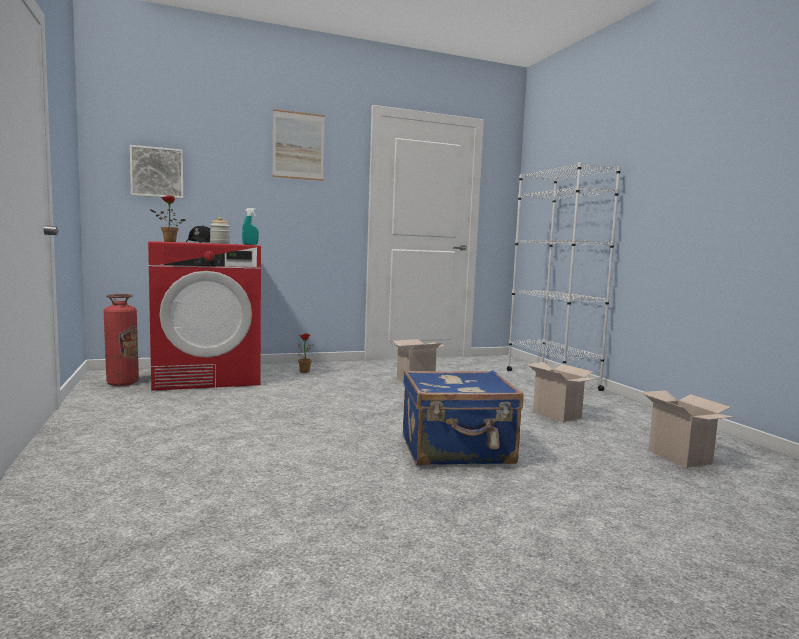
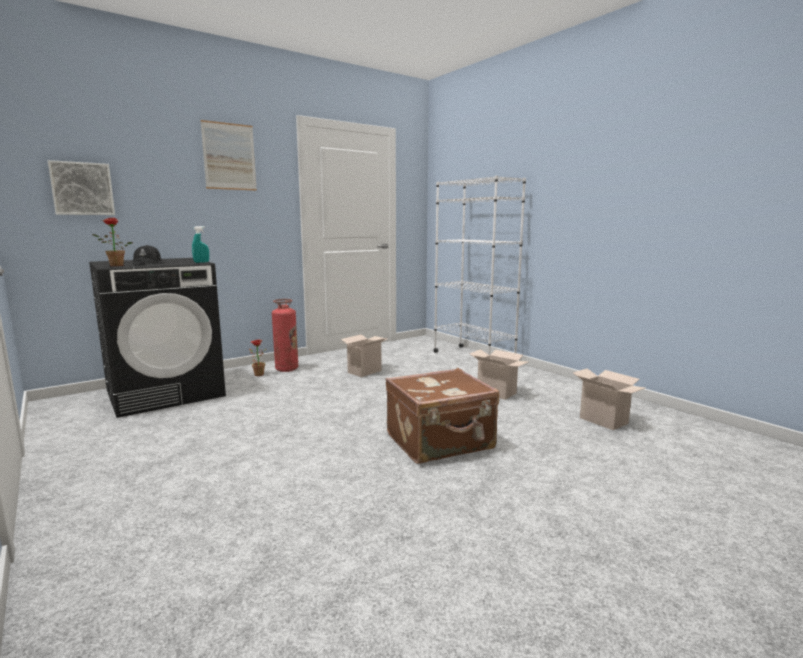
camera: 15 degrees left, 5 degrees up
fire extinguisher [104,294,139,386] -> fire extinguisher moved to [272,299,298,372]
red washing machine [148,241,261,391] -> black washing machine [89,258,226,418]
jar [210,217,230,244] -> none
blue suitcase [403,370,524,466] -> brown suitcase [385,368,499,464]

